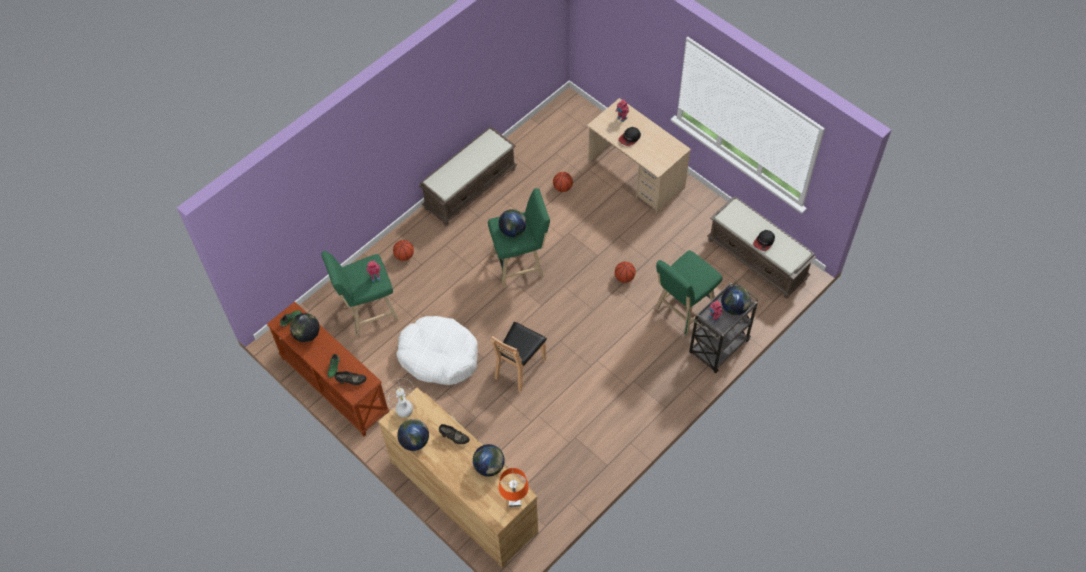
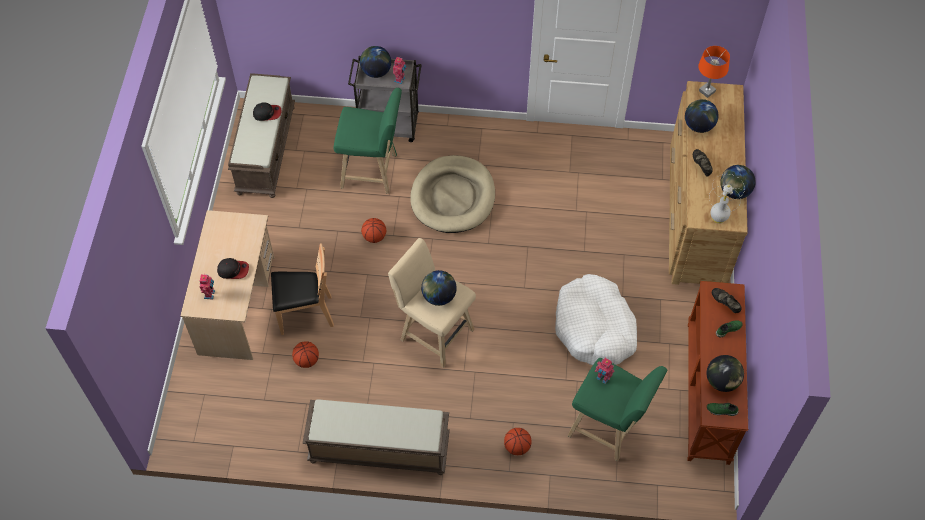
camera: 130 degrees left, 0 degrees up
green stool [488,188,550,287] -> beige stool [388,238,476,368]
brown chair [491,322,547,392] -> brown chair moved to [271,243,334,335]
none -> beige dog bed [410,155,495,233]

